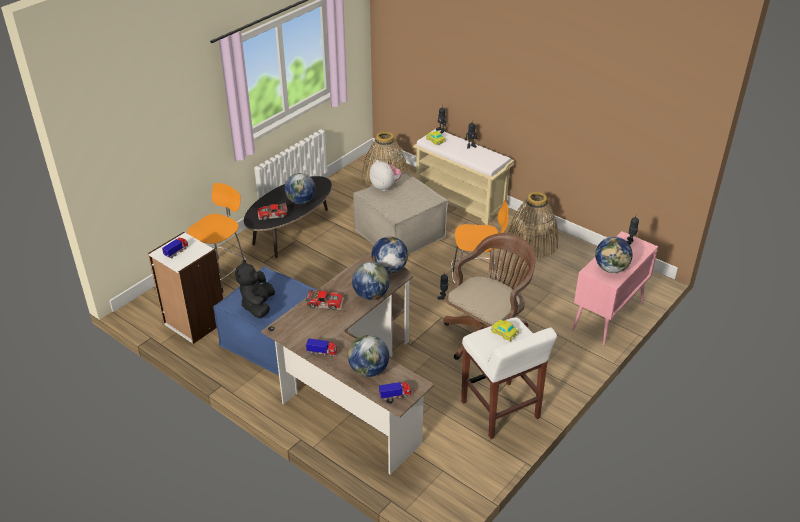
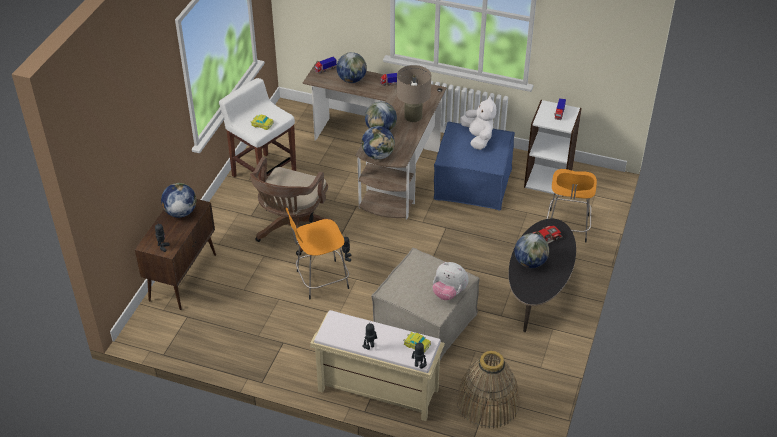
camera: 160 degrees right, 5 degrees up
black plush toy [235,259,275,318] -> white plush toy [460,96,496,150]
toy car [305,289,344,310] -> beige table lamp [397,65,431,122]
basket [508,192,559,259] -> none
pink cabinet [572,231,658,346] -> brown cabinet [135,199,216,310]

